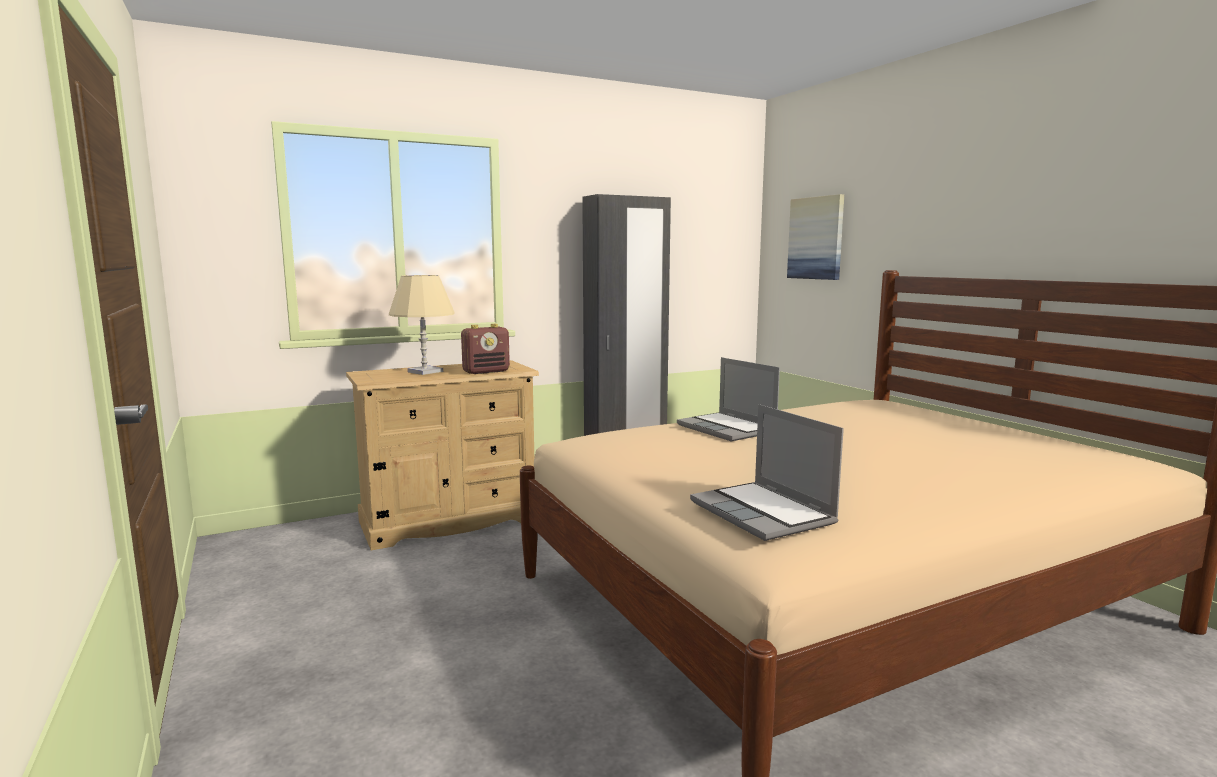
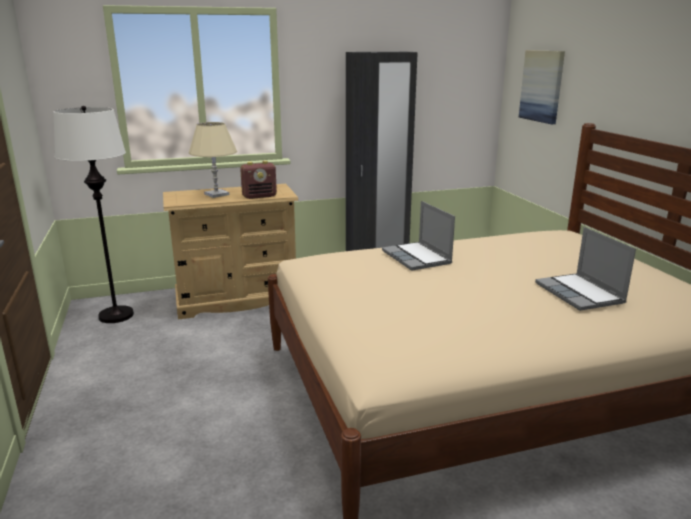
camera: 10 degrees right, 10 degrees up
laptop [690,404,844,541] -> laptop moved to [535,227,636,311]
none -> white floor lamp [53,106,134,323]

